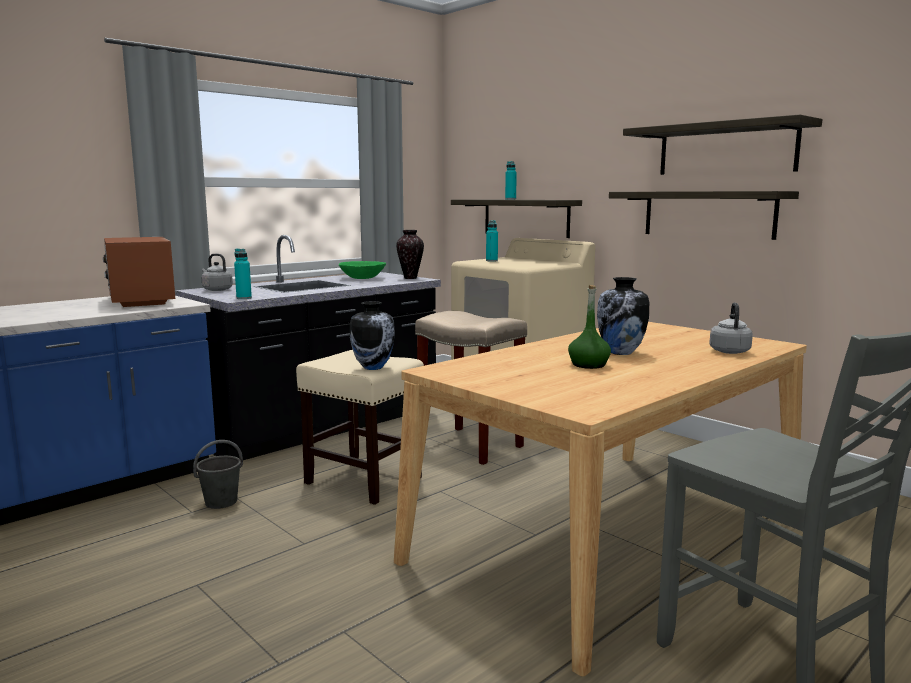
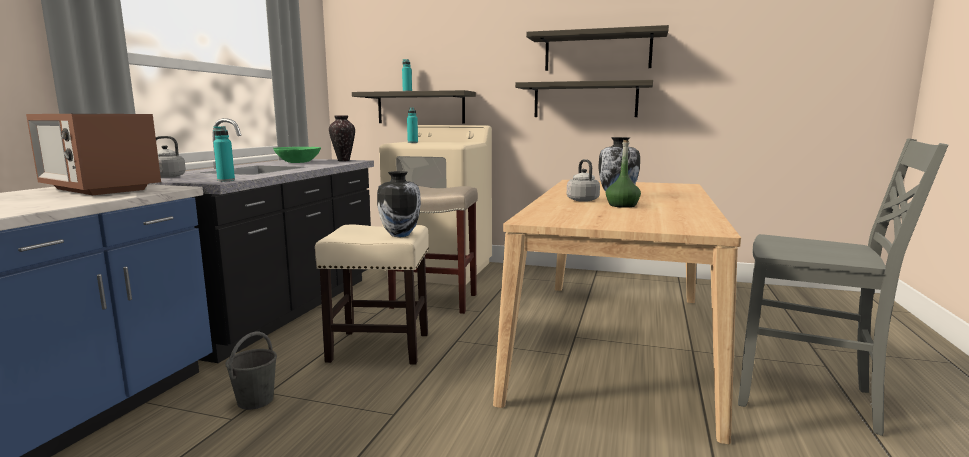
camera: 30 degrees left, 0 degrees up
grey kettle [709,303,753,354] -> grey kettle moved to [567,159,600,202]

